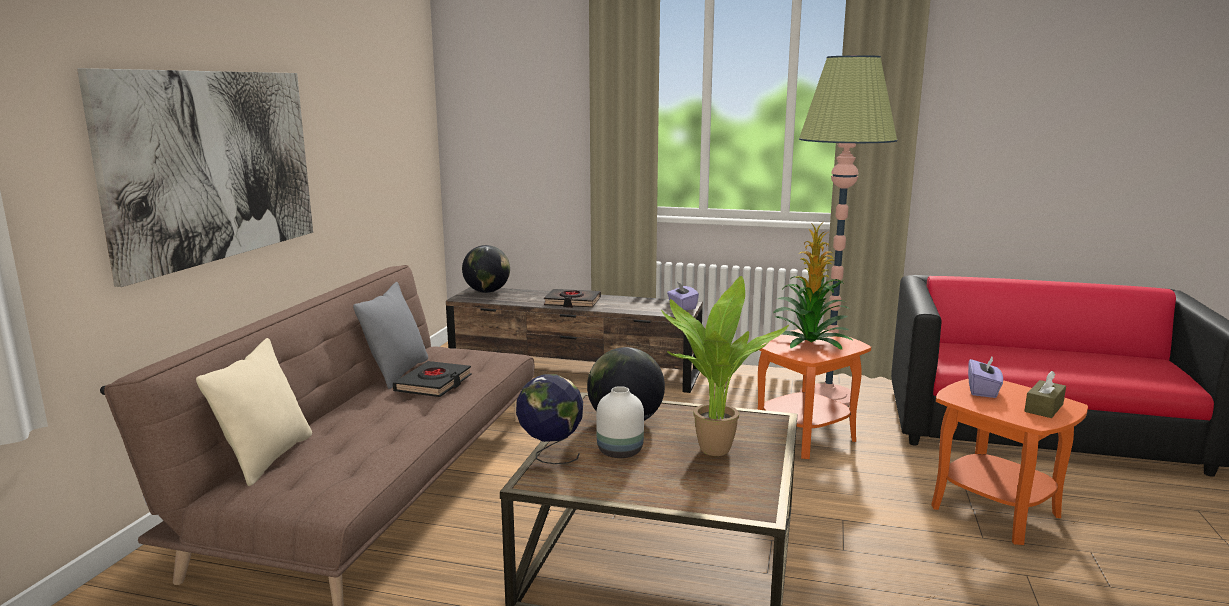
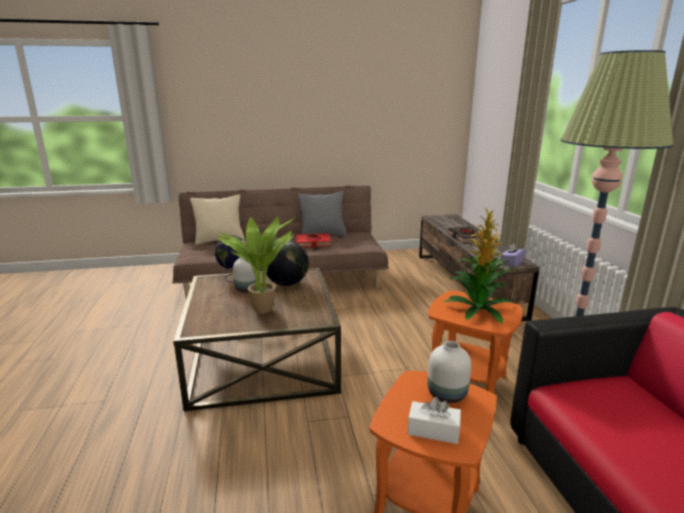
camera: 65 degrees right, 5 degrees up
picture [77,68,313,287] -> none
black book [393,361,472,397] -> red book [296,233,331,247]
globe [462,245,510,293] -> none
purple tissue box [968,355,1003,398] -> white vase [428,341,471,403]
brown tissue box [1025,371,1066,418] -> white tissue box [408,397,461,444]

